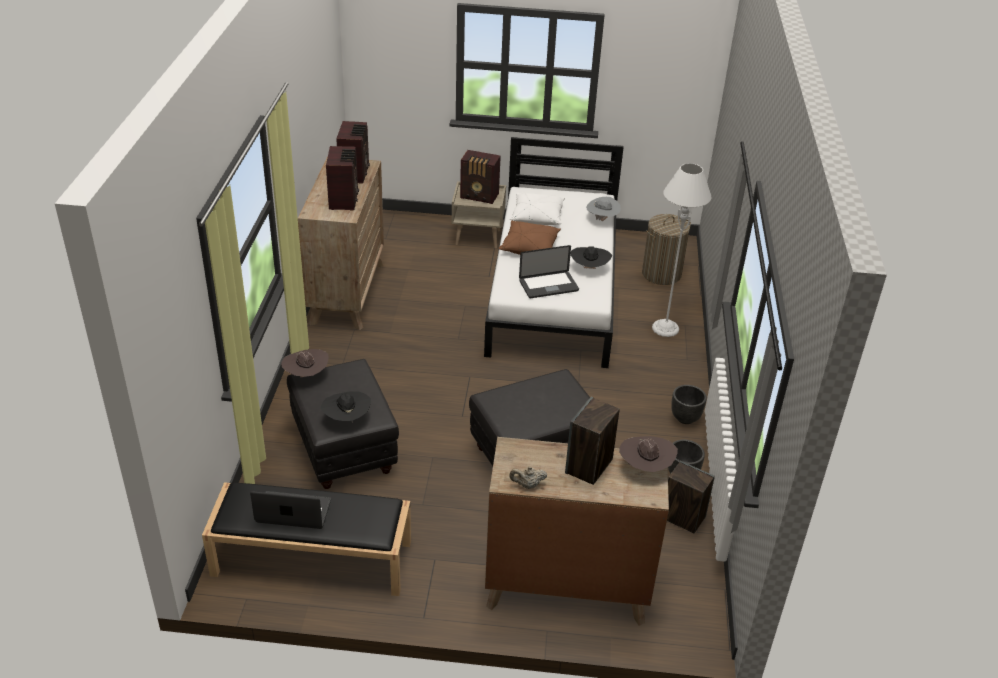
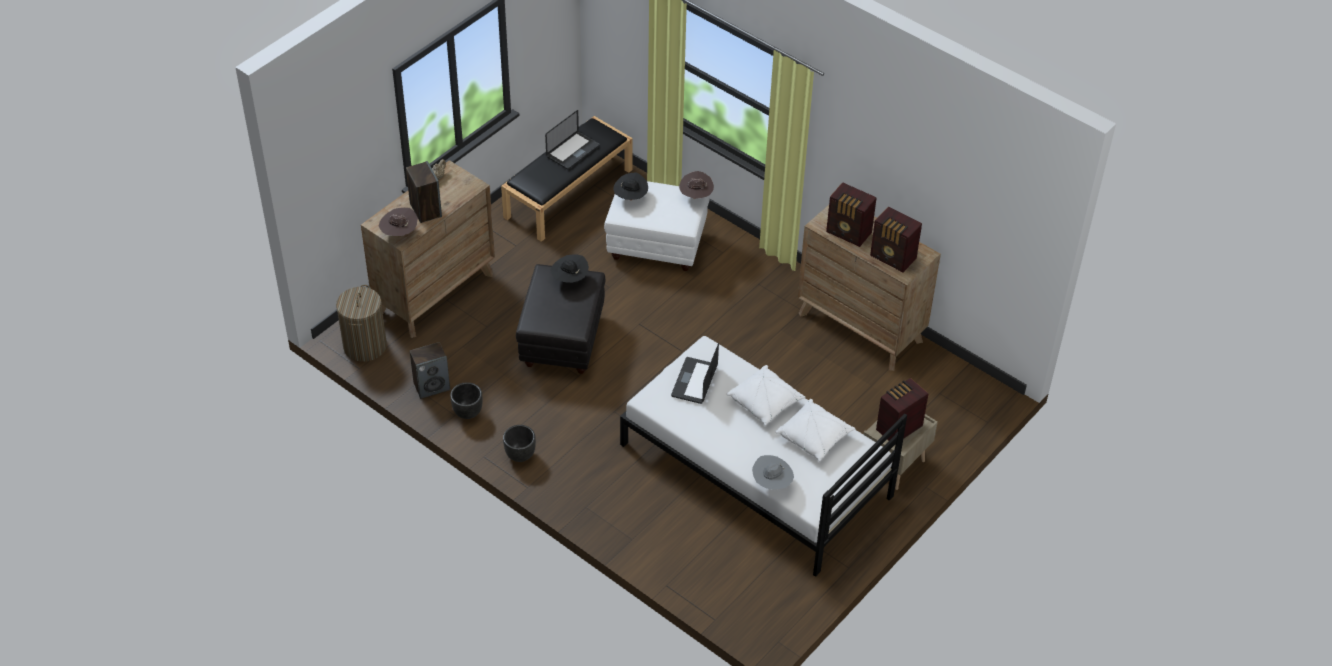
camera: 125 degrees right, 10 degrees up
black ottoman [287,359,399,489] -> white ottoman [604,181,710,271]
brown pillow [499,221,561,255] -> white pillow [726,365,806,426]
black hat [570,246,612,269] -> black hat moved to [550,254,589,283]
laundry basket [642,214,691,285] -> laundry basket moved to [336,285,387,362]
grey floor lamp [652,163,711,337] -> none

